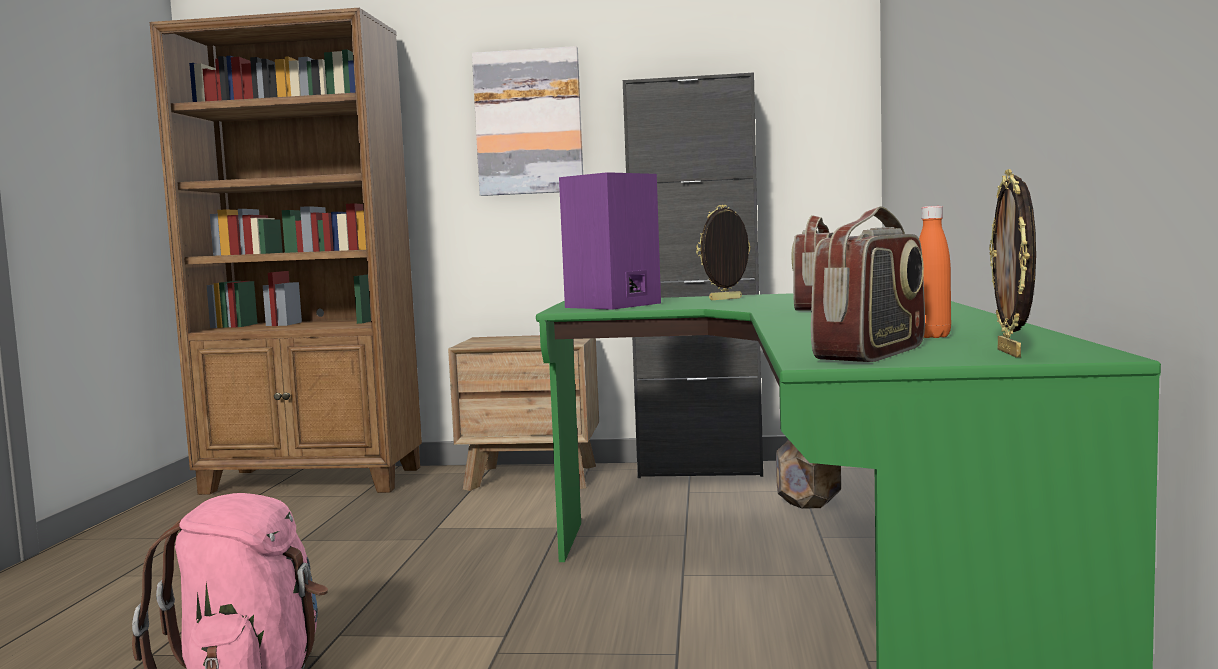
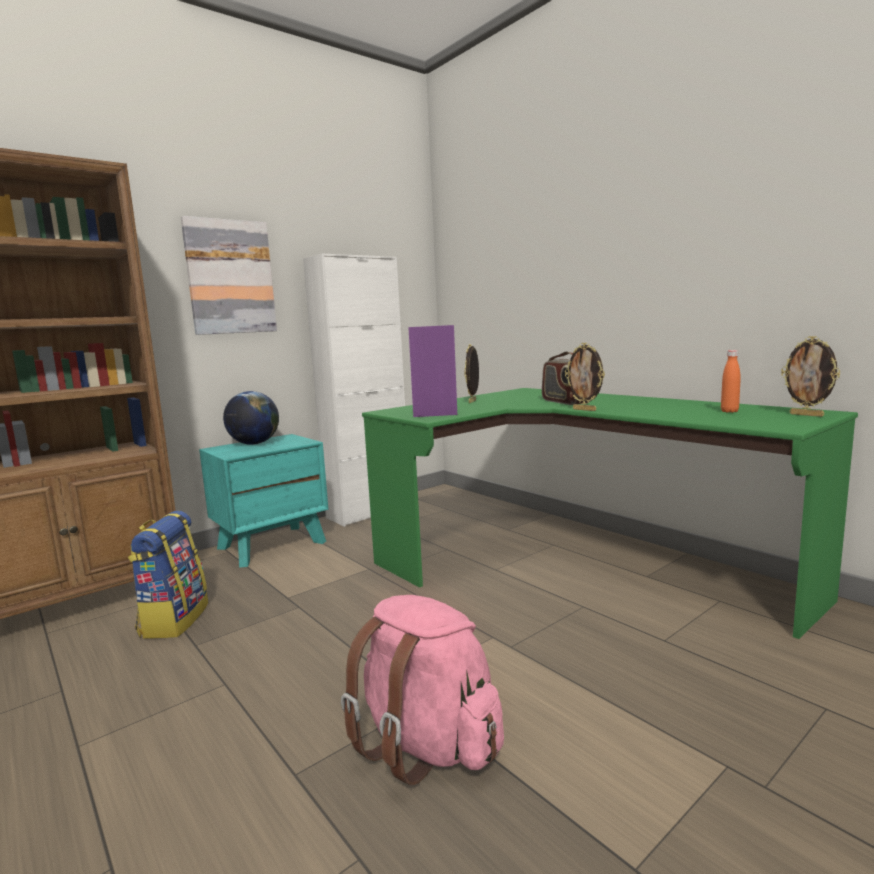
camera: 45 degrees left, 5 degrees up
brown nightstand [448,335,599,491] -> turquoise nightstand [199,434,328,568]
black cabinet [623,72,763,478] -> white cabinet [303,253,405,527]
brown planter [776,440,841,509] -> none
radio [811,206,925,362] -> none
none -> backpack [128,511,208,638]
none -> globe [223,391,279,445]
none -> picture frame [565,342,605,411]

